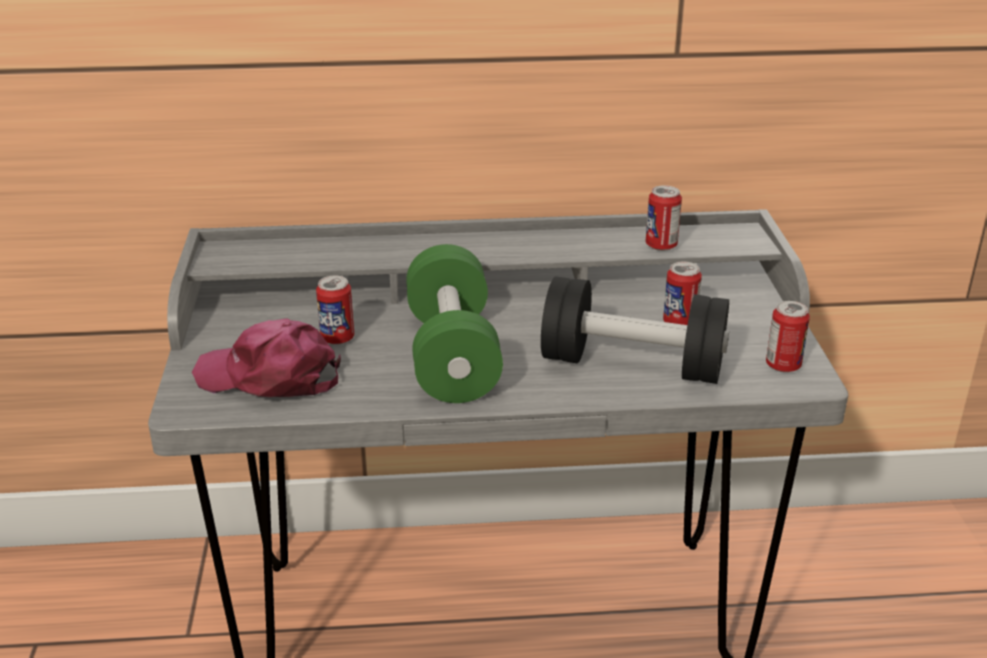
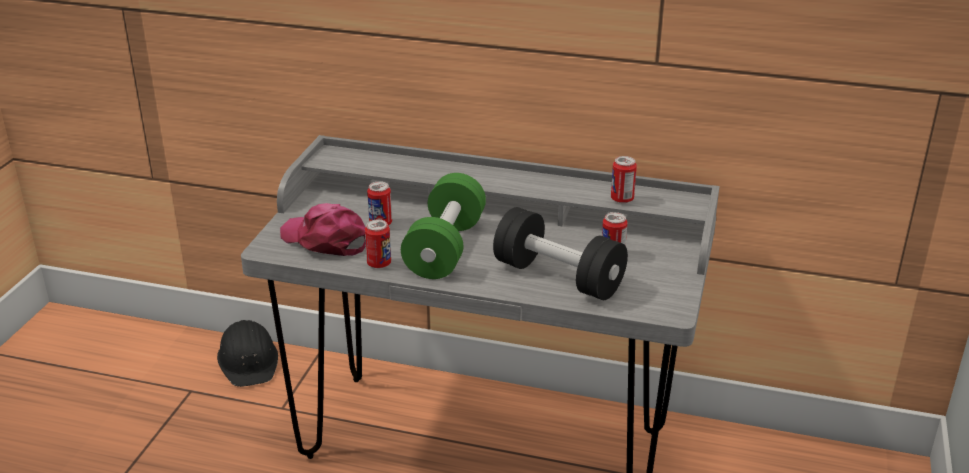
camera: 20 degrees right, 0 degrees up
can [766,301,810,372] -> can moved to [365,219,391,268]
none -> black hard hat [217,320,278,387]

